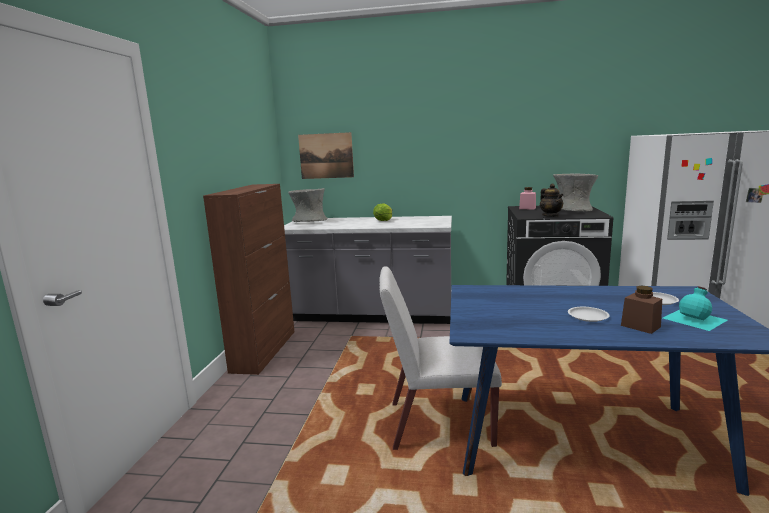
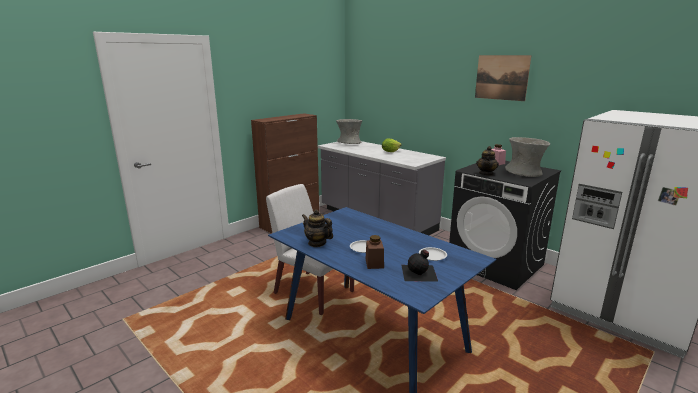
camera: 35 degrees right, 5 degrees up
picture [298,132,354,179] -> picture moved to [475,55,531,101]
turquoise bottle [663,286,727,331] -> black bottle [401,250,438,282]
none -> teapot [302,209,333,247]

